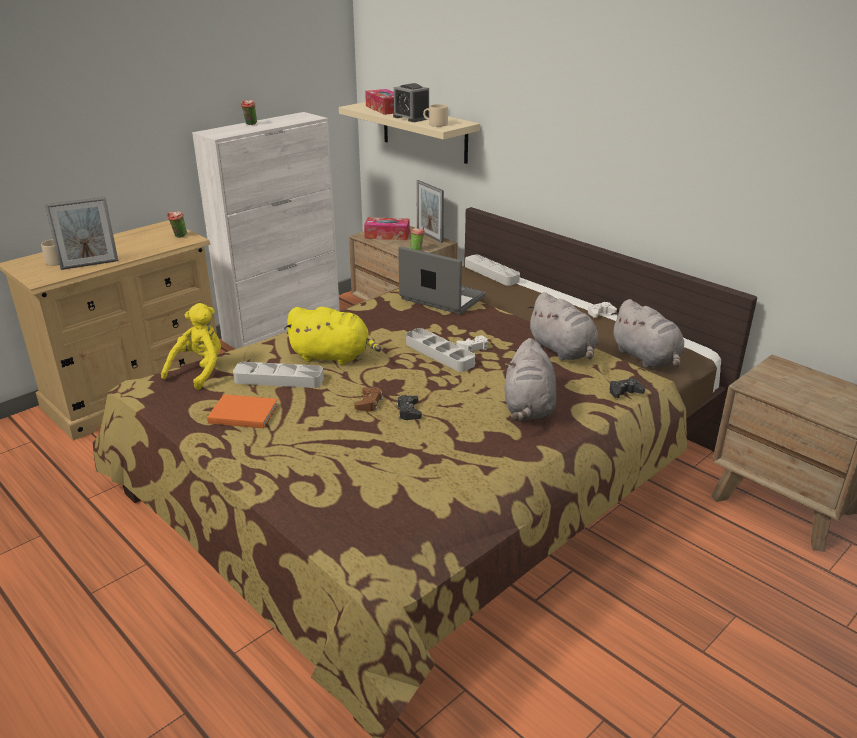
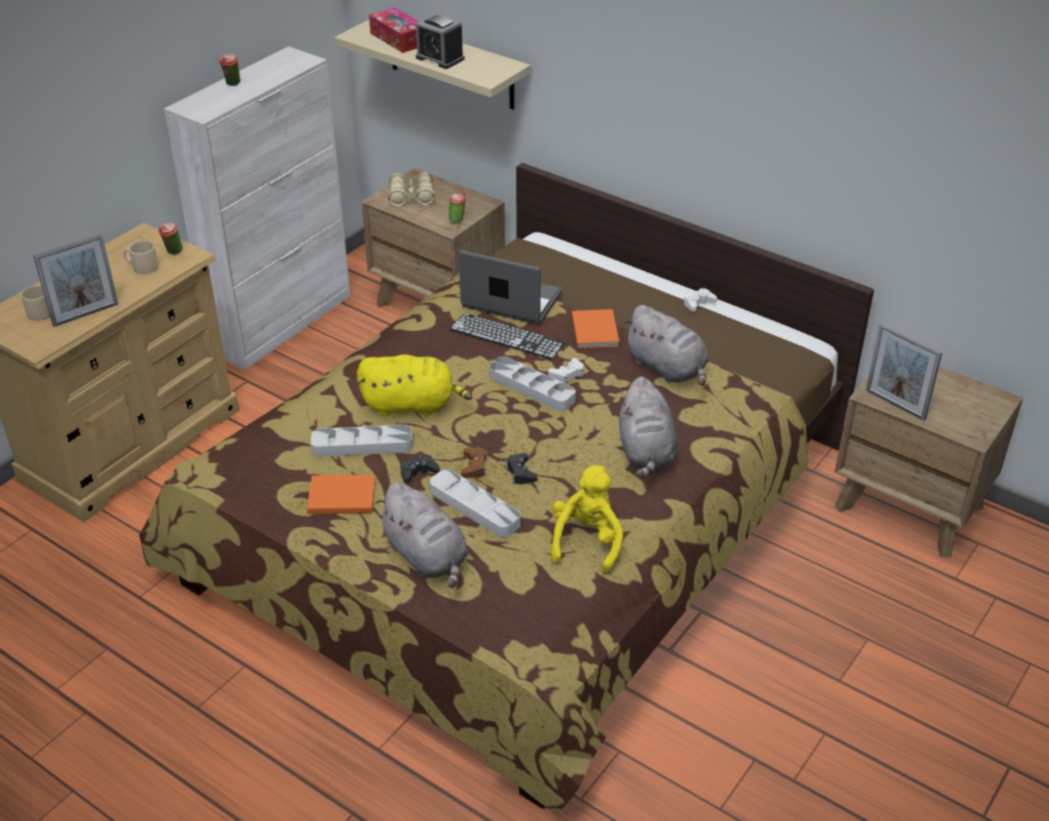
camera: 10 degrees left, 10 degrees up
yellow plush toy [161,303,221,390] -> yellow plush toy moved to [551,465,623,574]
tissue box [364,217,410,240] -> beige binoculars [388,172,435,207]
picture frame [416,180,444,243] -> picture frame moved to [866,323,942,421]
beige mug [423,104,448,127] -> beige mug moved to [123,240,159,274]
grey tray [465,255,520,286] -> grey tray moved to [430,469,521,538]
black game controller [610,378,645,398] -> black game controller moved to [400,454,440,483]
grey plush toy [611,299,684,368] -> grey plush toy moved to [375,483,468,588]
none -> keyboard [450,313,565,360]
none -> orange book [572,309,619,349]

